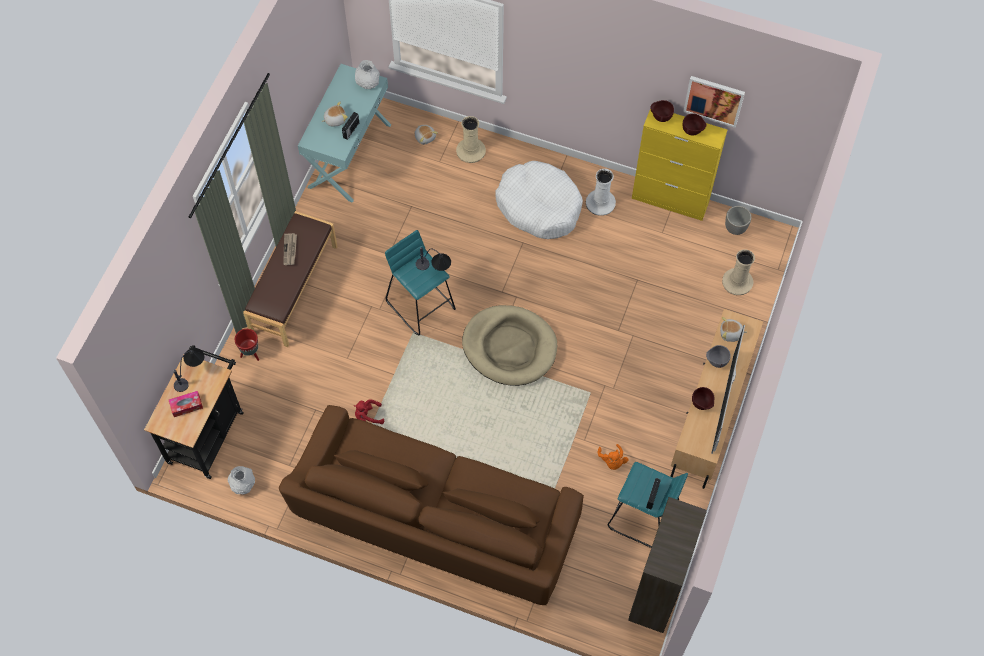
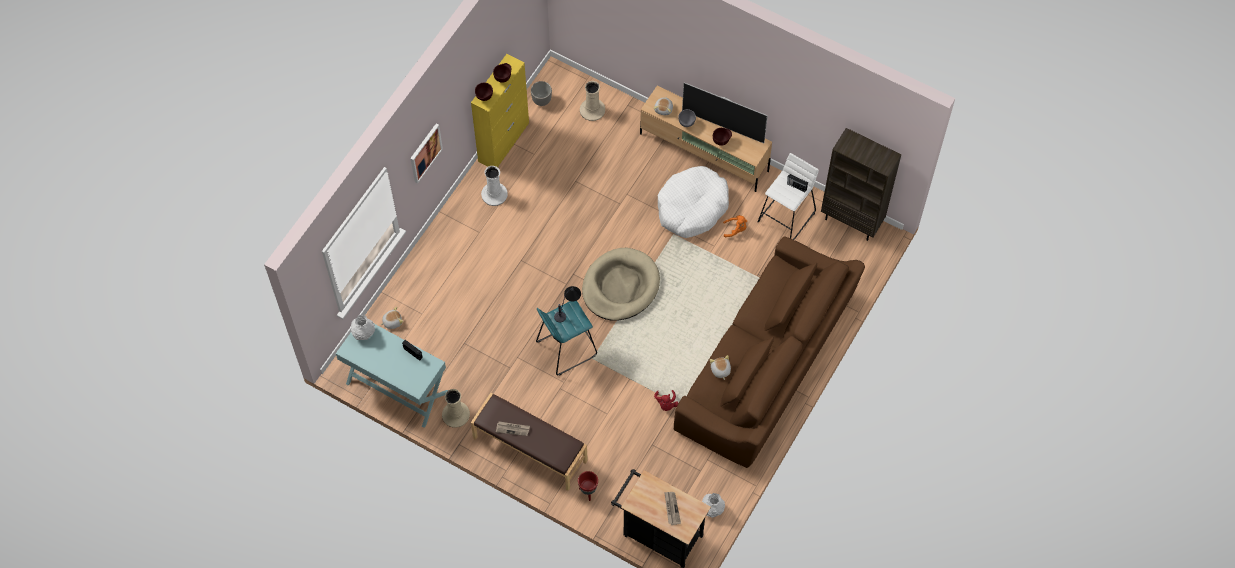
camera: 80 degrees left, 0 degrees up
tissue box [169,391,203,417] -> newspaper [664,492,681,525]
table lamp [173,348,204,392] -> none
plush toy [322,102,348,126] -> plush toy moved to [710,355,731,380]
beige vase [456,116,486,163] -> beige vase moved to [442,389,470,428]
white dog bed [495,161,583,239] -> white dog bed moved to [658,166,729,238]
turquoise stool [608,462,688,548] -> white stool [758,153,819,240]
picture [683,76,745,128] -> picture moved to [410,123,443,184]

